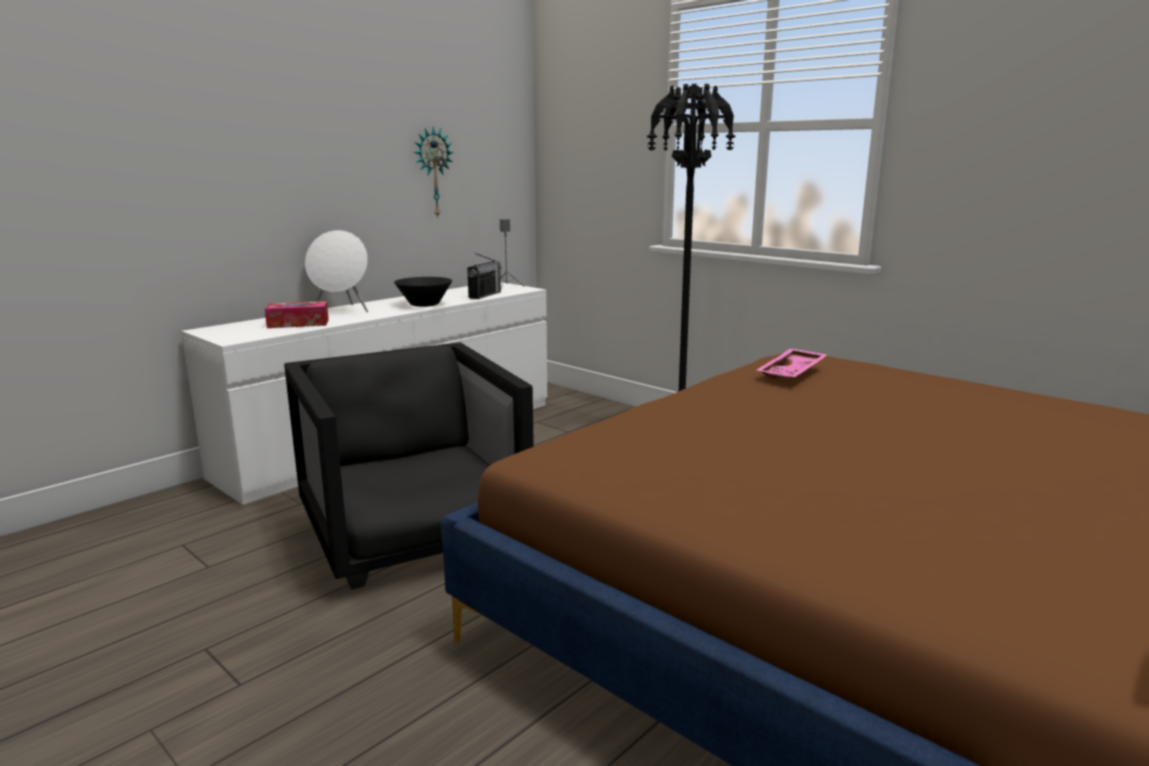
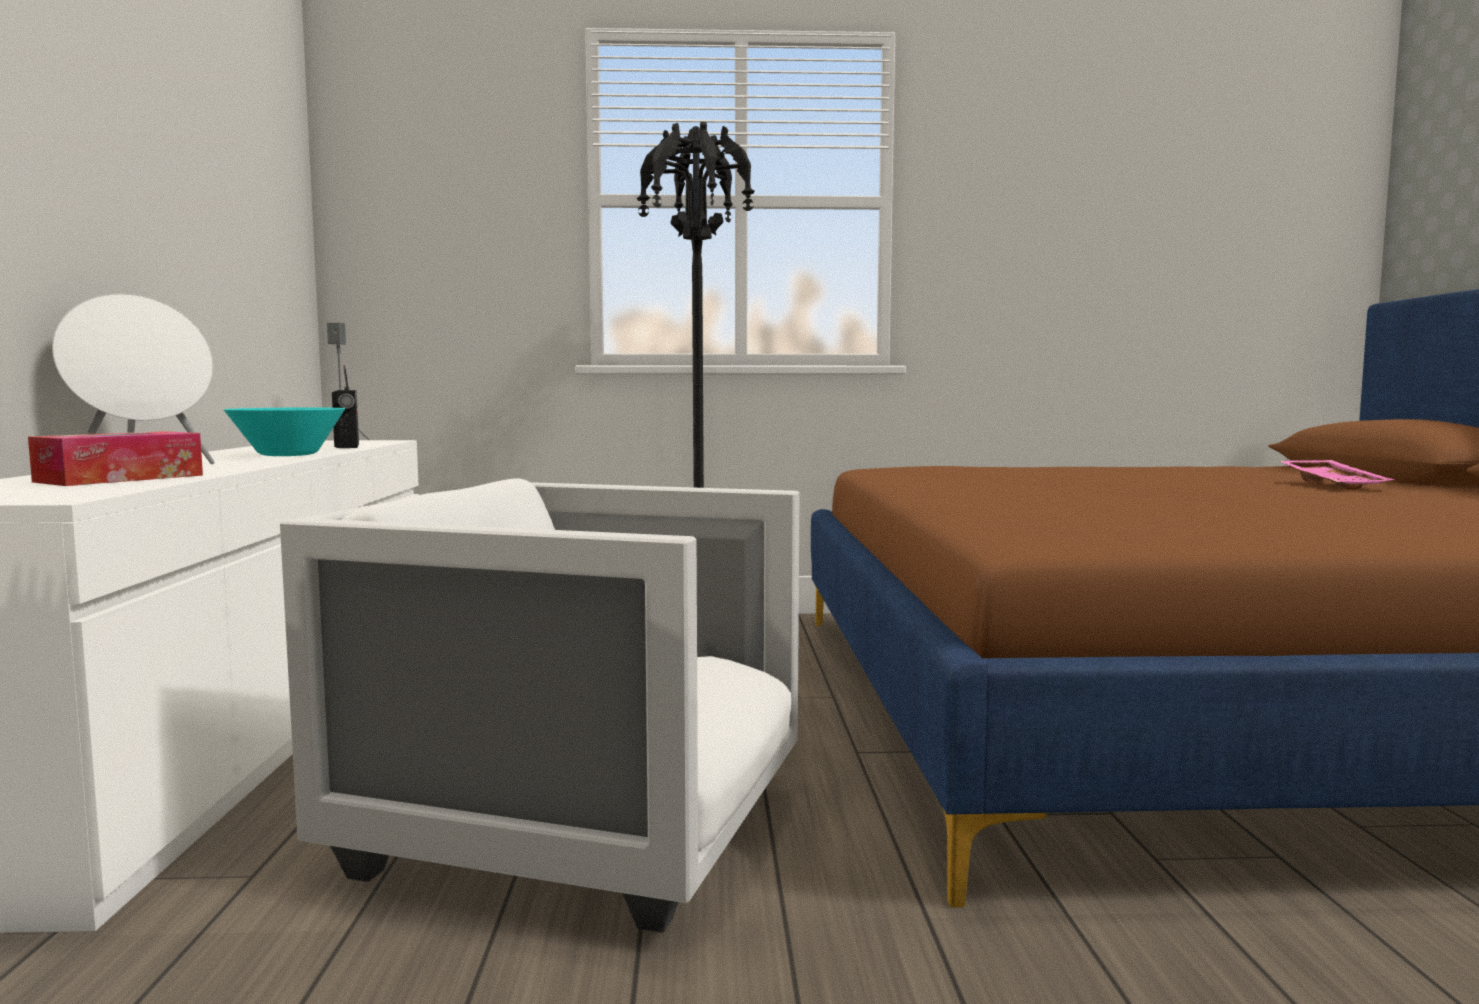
camera: 45 degrees left, 10 degrees down
black armchair [284,342,534,589] -> white armchair [280,478,799,933]
black bowl [394,277,452,307] -> turquoise bowl [224,408,345,456]
wall clock [414,126,454,219] -> none
pink tray [757,348,828,378] -> pink tray moved to [1280,460,1394,490]

